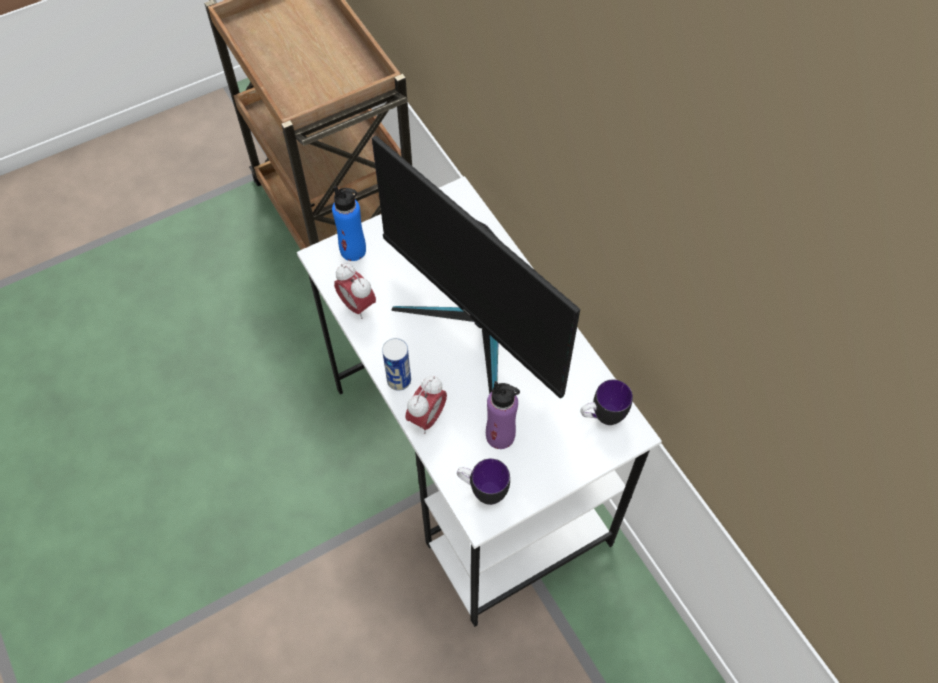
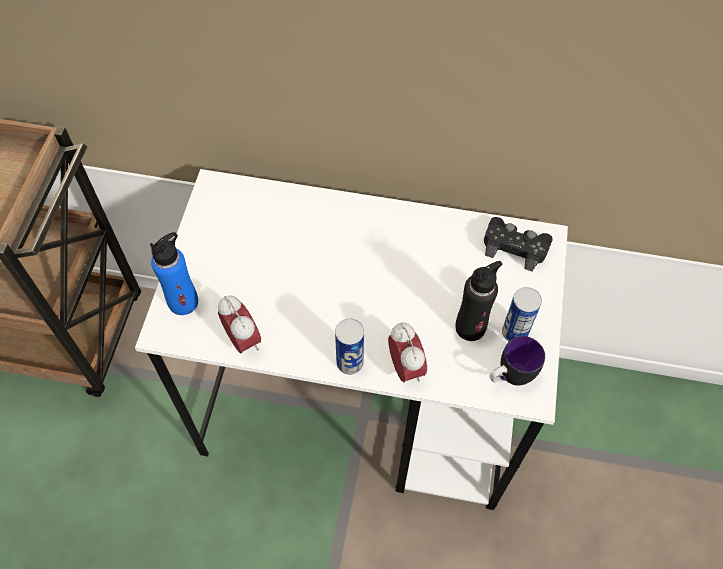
camera: 50 degrees left, 0 degrees up
alarm clock [334,264,376,319] -> alarm clock turned 120 degrees counterclockwise [218,295,261,353]
monitor [372,136,580,399] -> none
purple bottle [486,381,520,449] -> black bottle [455,261,502,341]
mug [580,380,633,425] -> black game controller [484,217,553,271]
none -> can [502,287,542,341]

